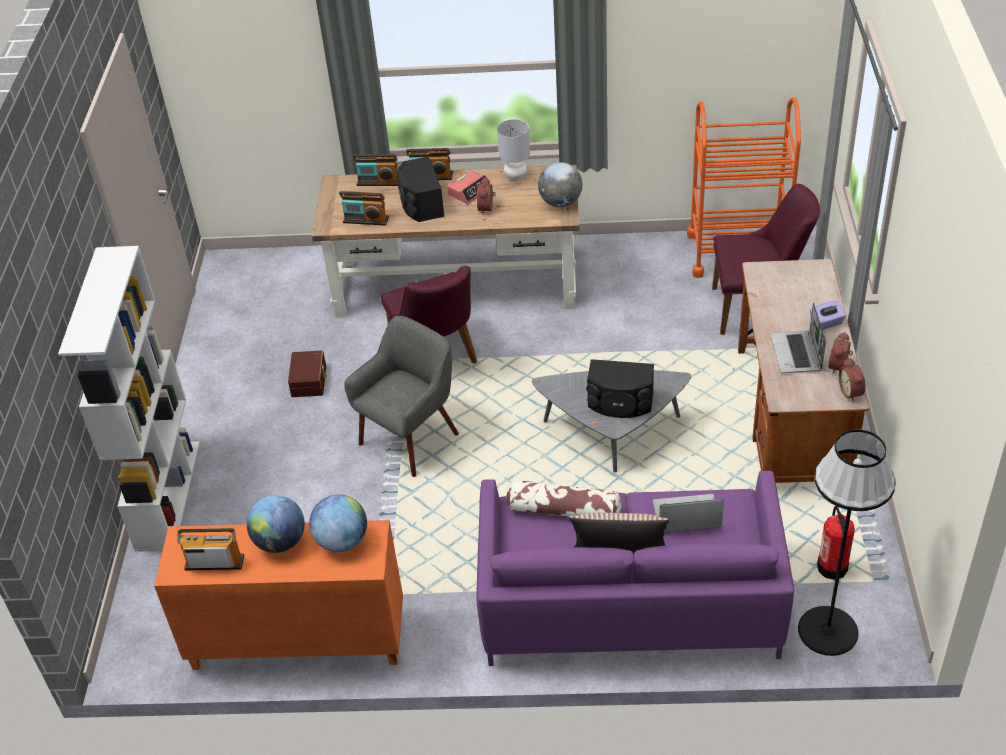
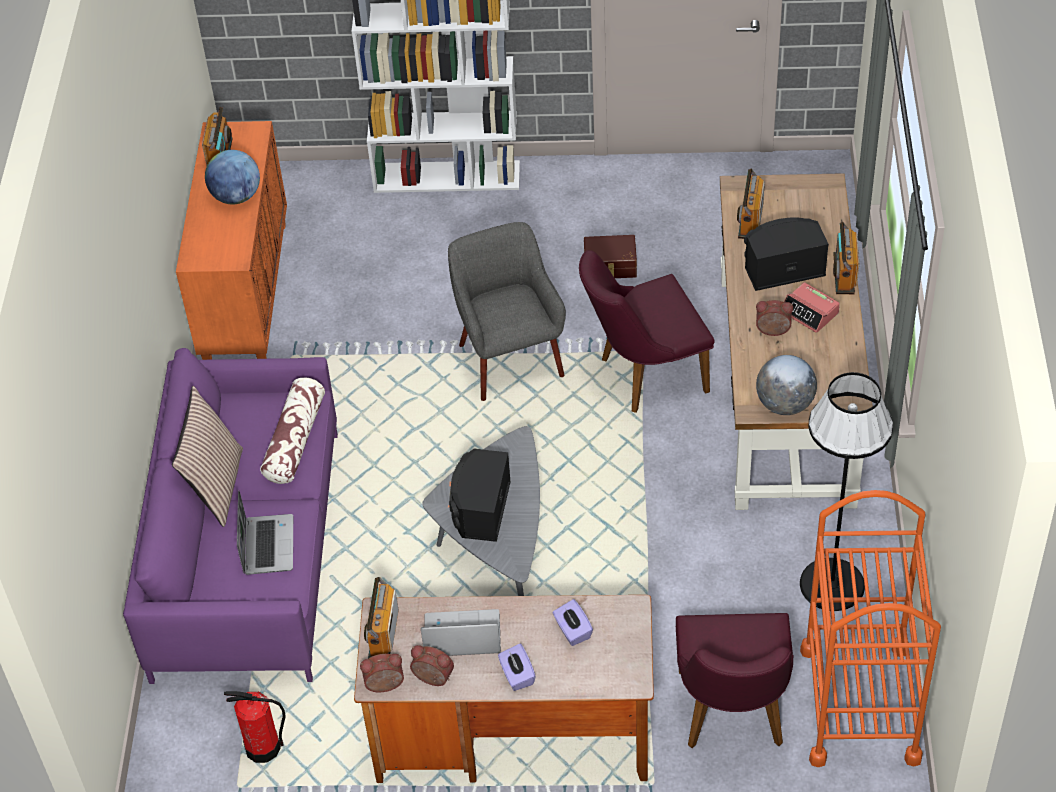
camera: 90 degrees right, 5 degrees up
globe [309,494,367,552] -> none
grey armchair [344,316,459,477] -> grey armchair turned 150 degrees counterclockwise [448,222,566,401]
radio [353,154,398,186] -> radio moved to [364,577,399,659]
grey table lamp [497,119,530,181] -> none
black floor lamp [798,429,896,656] -> black floor lamp moved to [800,372,893,611]
none -> purple tissue box [553,599,593,646]

